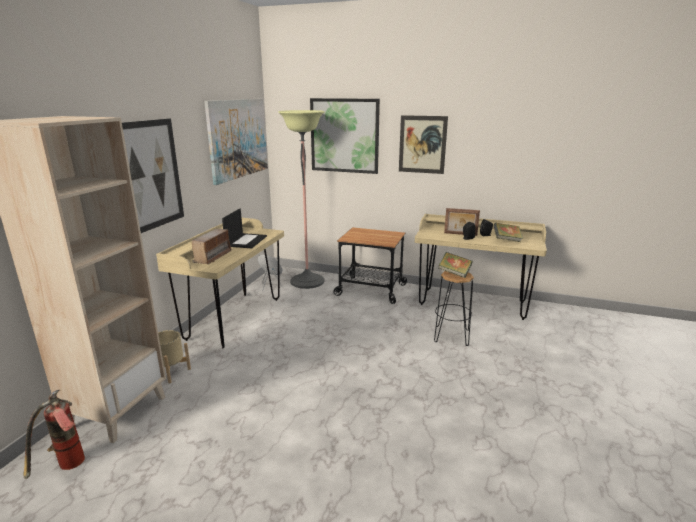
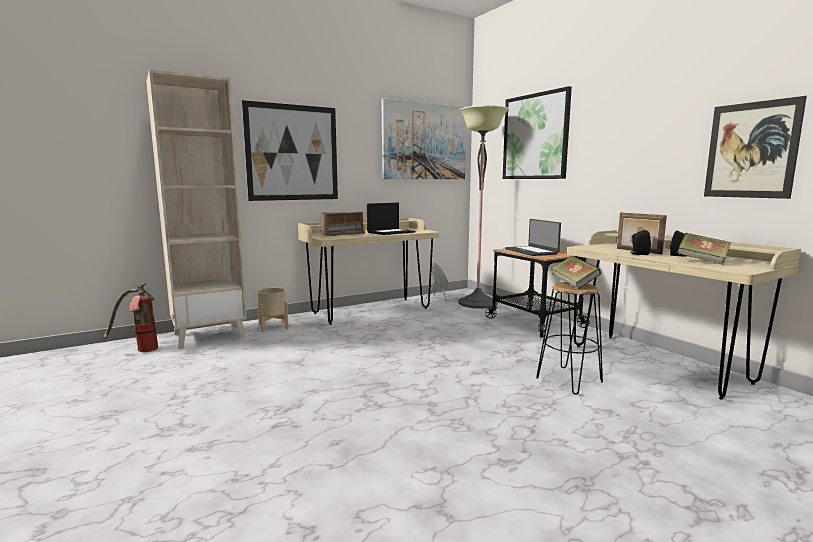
camera: 40 degrees right, 10 degrees down
picture [399,115,448,174] -> picture moved to [704,96,807,199]
none -> laptop [505,219,561,256]

